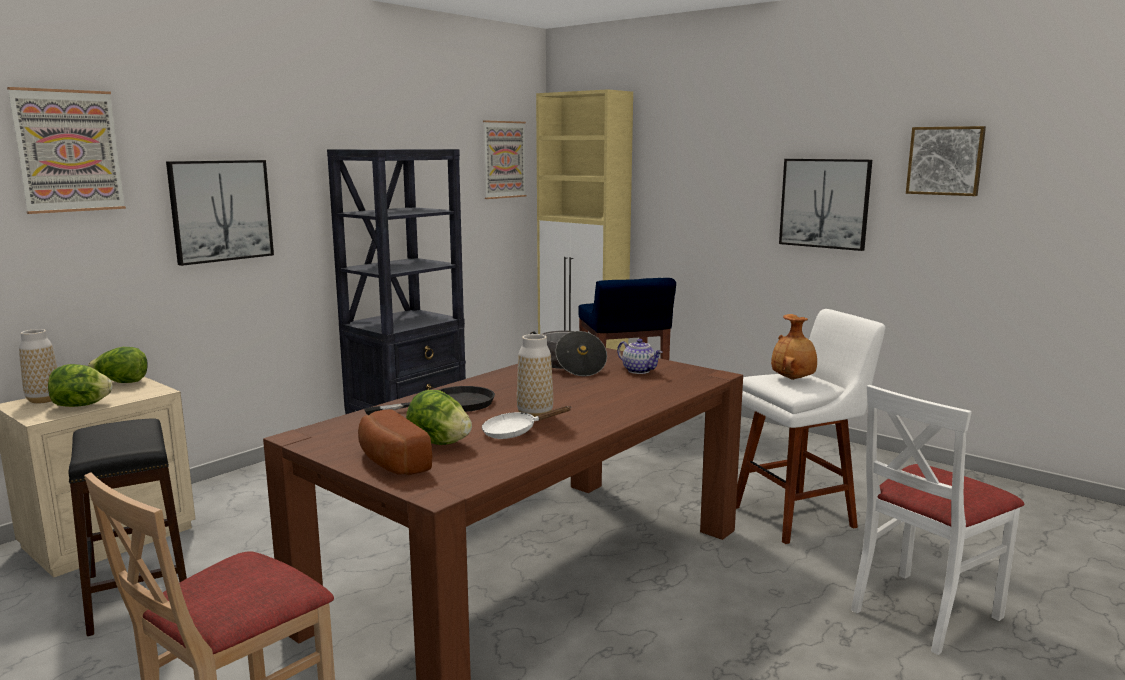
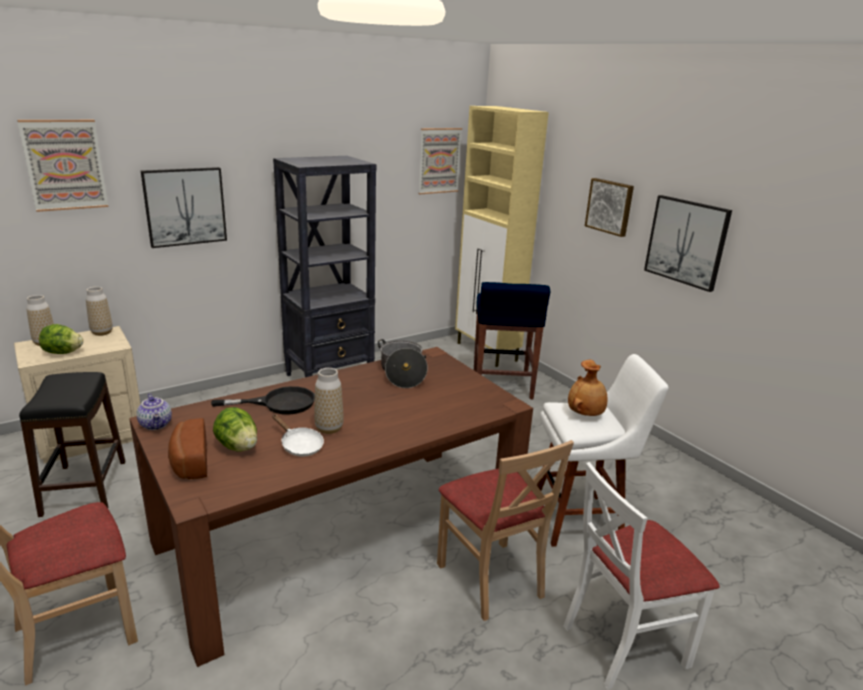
camera: 15 degrees right, 10 degrees up
lettuce [88,347,148,383] -> vase [86,287,113,336]
white frying pan [482,406,570,439] -> white frying pan turned 135 degrees counterclockwise [272,414,324,456]
teapot [617,339,662,374] -> teapot moved to [137,393,172,430]
picture [906,126,986,196] -> picture moved to [585,178,634,237]
none -> beige chair [437,440,574,621]

